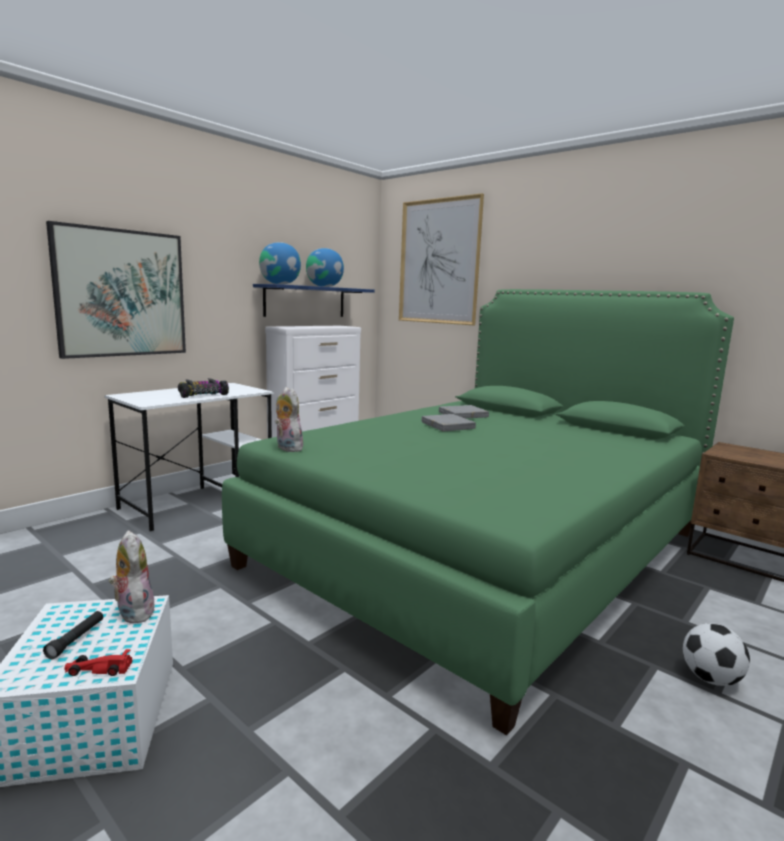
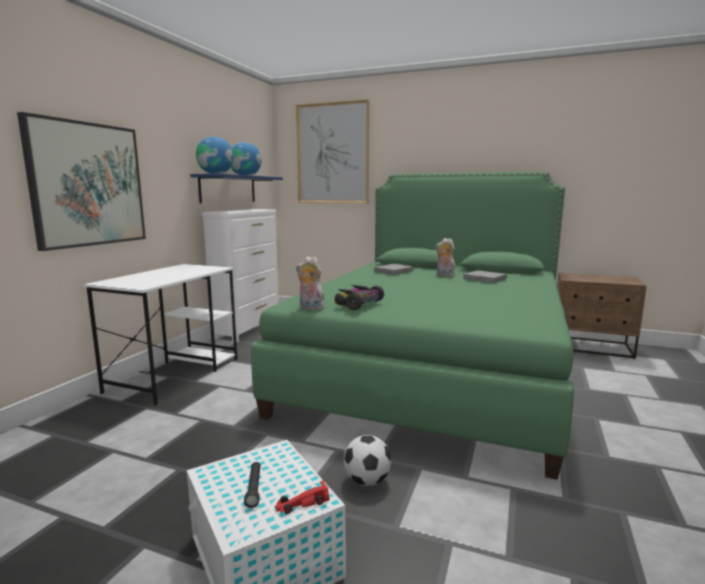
camera: 20 degrees left, 0 degrees up
plush toy [109,530,155,623] -> plush toy moved to [435,238,455,277]
toy car [178,378,229,398] -> toy car moved to [334,285,384,310]
grey book [421,414,476,431] -> grey book moved to [463,270,507,283]
football [683,623,750,686] -> football moved to [344,435,391,486]

